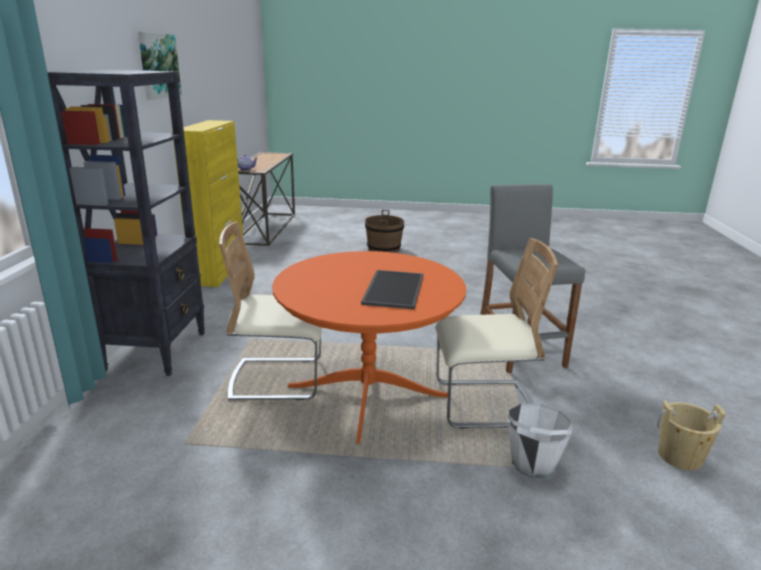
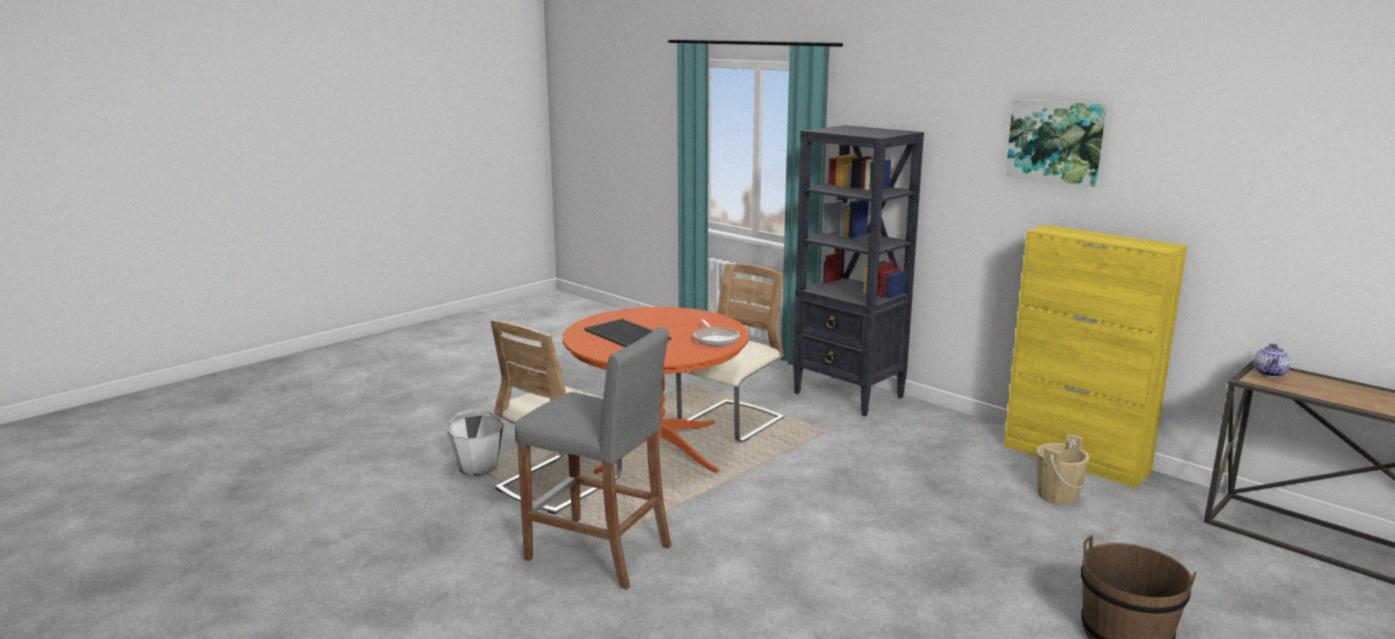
camera: 130 degrees right, 5 degrees down
beige bucket [657,400,726,471] -> beige bucket moved to [1037,434,1090,505]
none -> frying pan [694,319,739,346]

